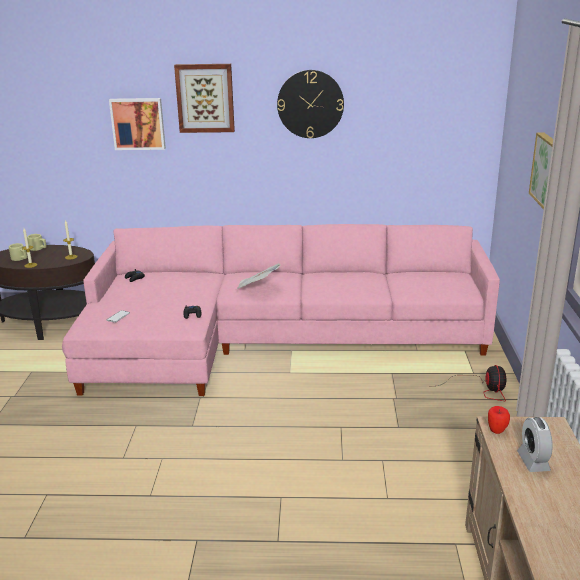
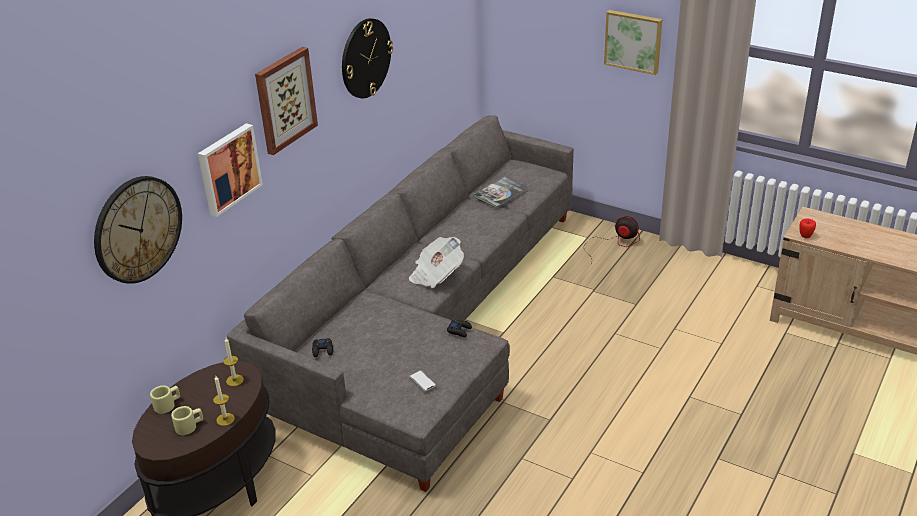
camera: 60 degrees left, 10 degrees up
pink sofa [62,224,500,396] -> grey sofa [227,115,574,492]
alarm clock [517,417,553,472] -> none
none -> wall clock [94,176,182,284]
none -> book [473,177,529,208]

